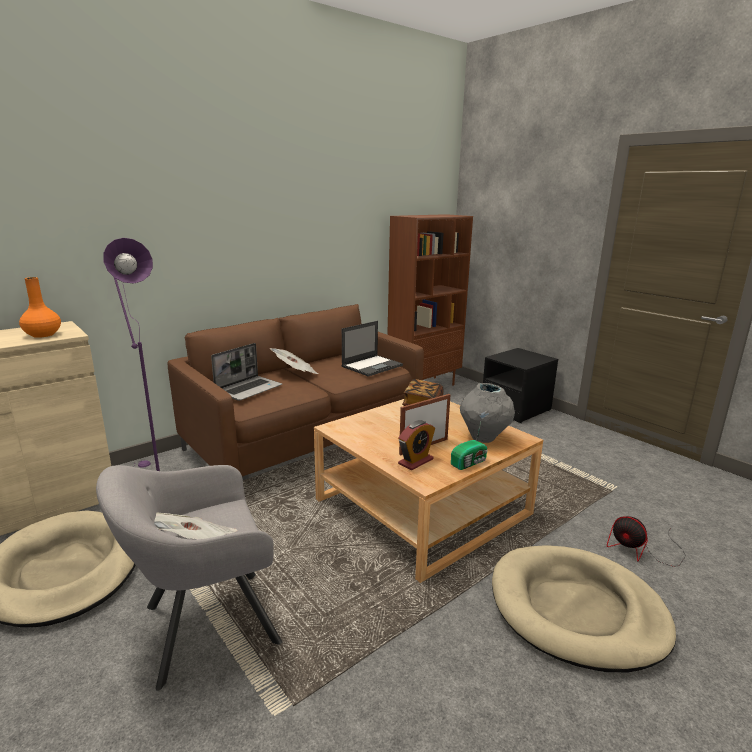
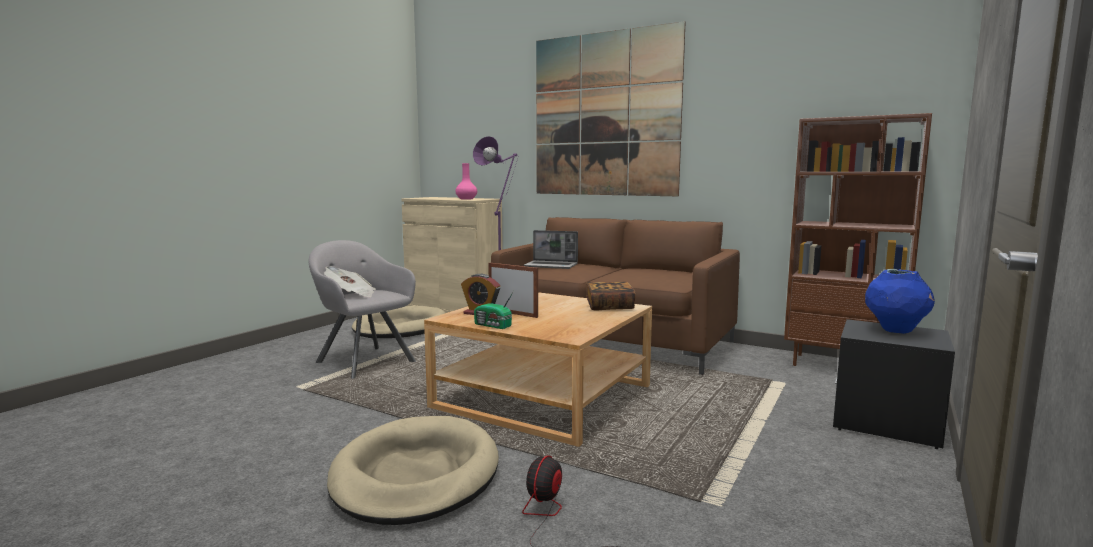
camera: 70 degrees right, 10 degrees down
orange vase [19,277,61,338] -> pink vase [455,163,477,200]
newspaper [270,348,318,374] -> none
laptop [342,321,403,376] -> none
grey vase [460,383,515,443] -> none
none -> picture [536,21,686,196]
none -> blue vase [865,269,935,334]

